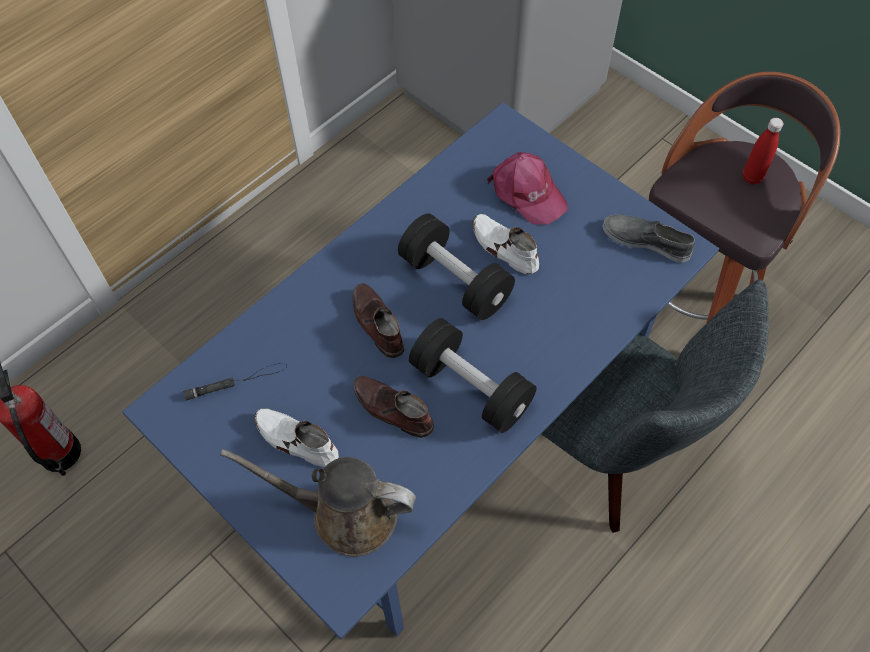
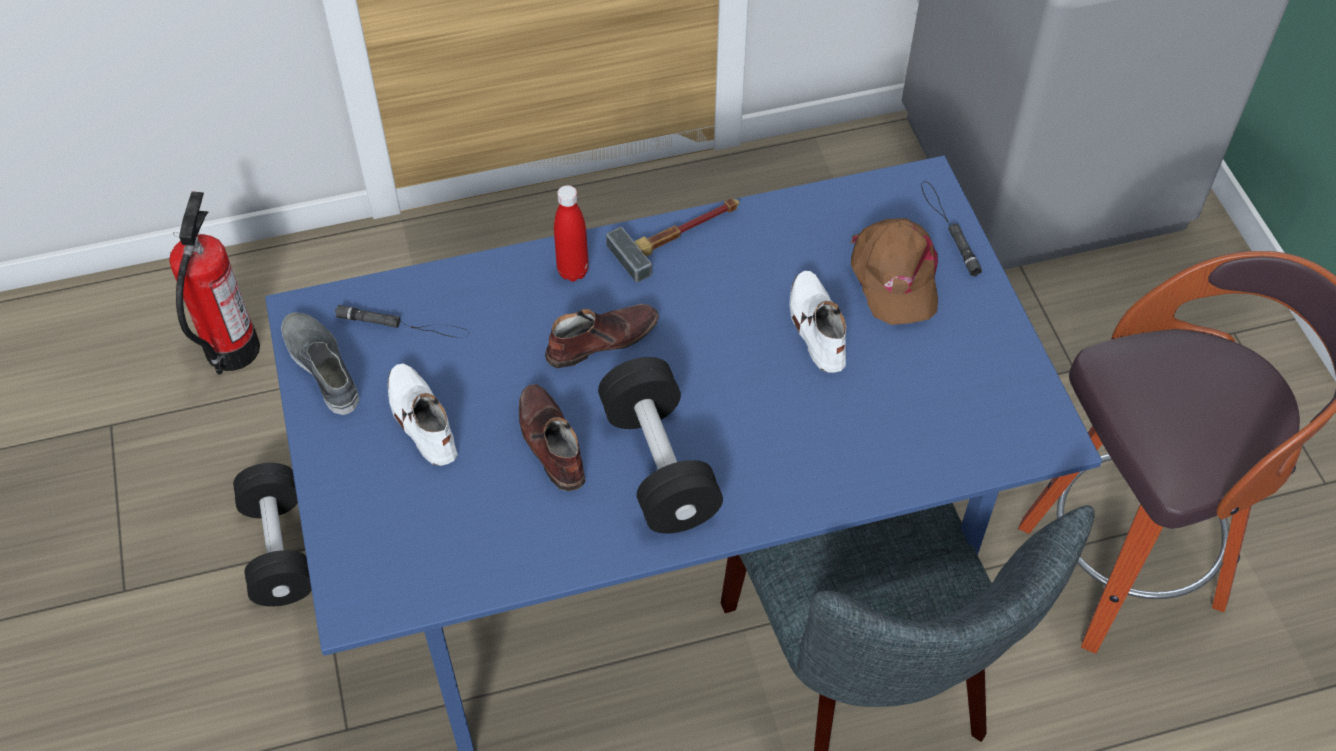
camera: 30 degrees right, 5 degrees down
brown watering can [220,449,416,556] -> none
brown shoe [353,283,404,358] -> brown shoe turned 60 degrees clockwise [545,304,659,368]
black dumbbell [398,213,515,320] -> black dumbbell moved to [233,463,312,606]
pink cap [487,152,567,225] -> brown cap [850,218,938,325]
grey shoe [602,215,695,263] -> grey shoe moved to [281,312,359,415]
red bottle [743,118,783,185] -> red bottle moved to [554,185,589,281]
none -> hammer [606,198,739,283]
none -> black flashlight [921,181,982,277]

